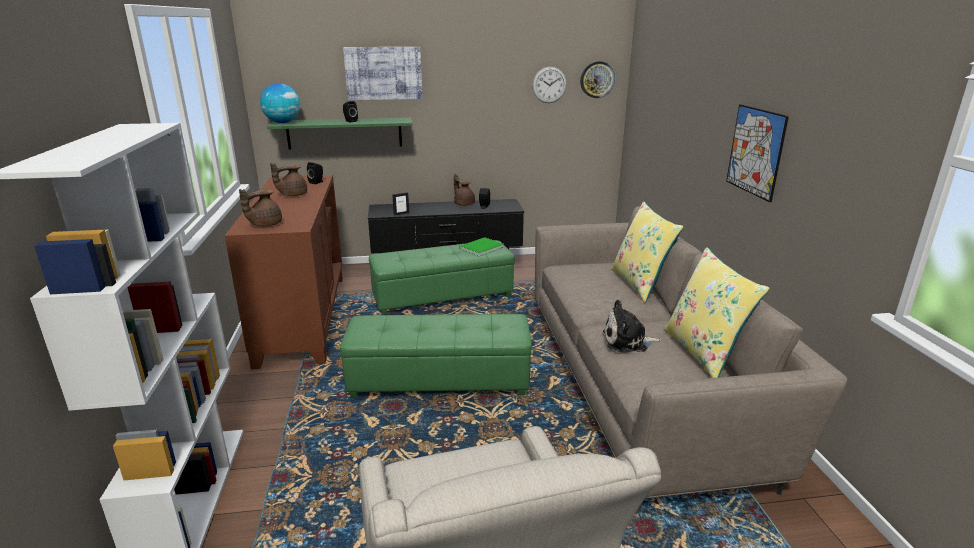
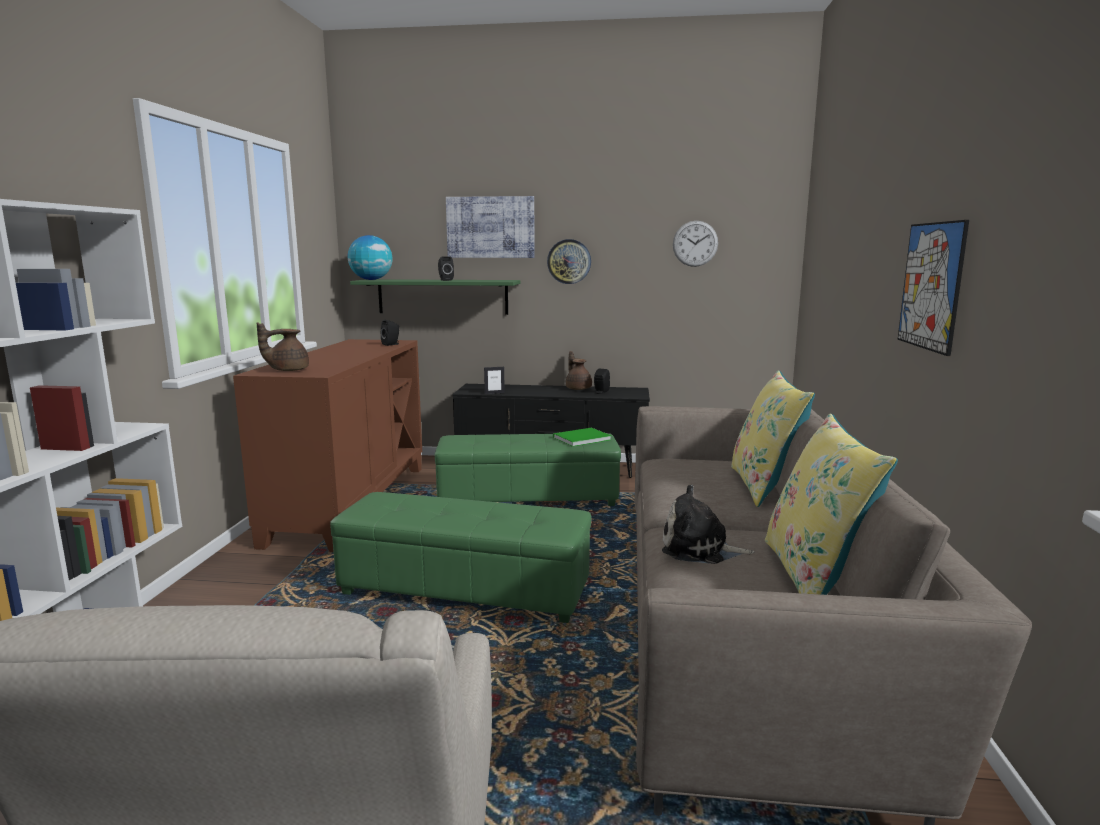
camera: 15 degrees right, 10 degrees down
brown teapot [270,163,307,196] -> none
wall clock [580,61,615,98] -> wall clock moved to [547,239,591,284]

